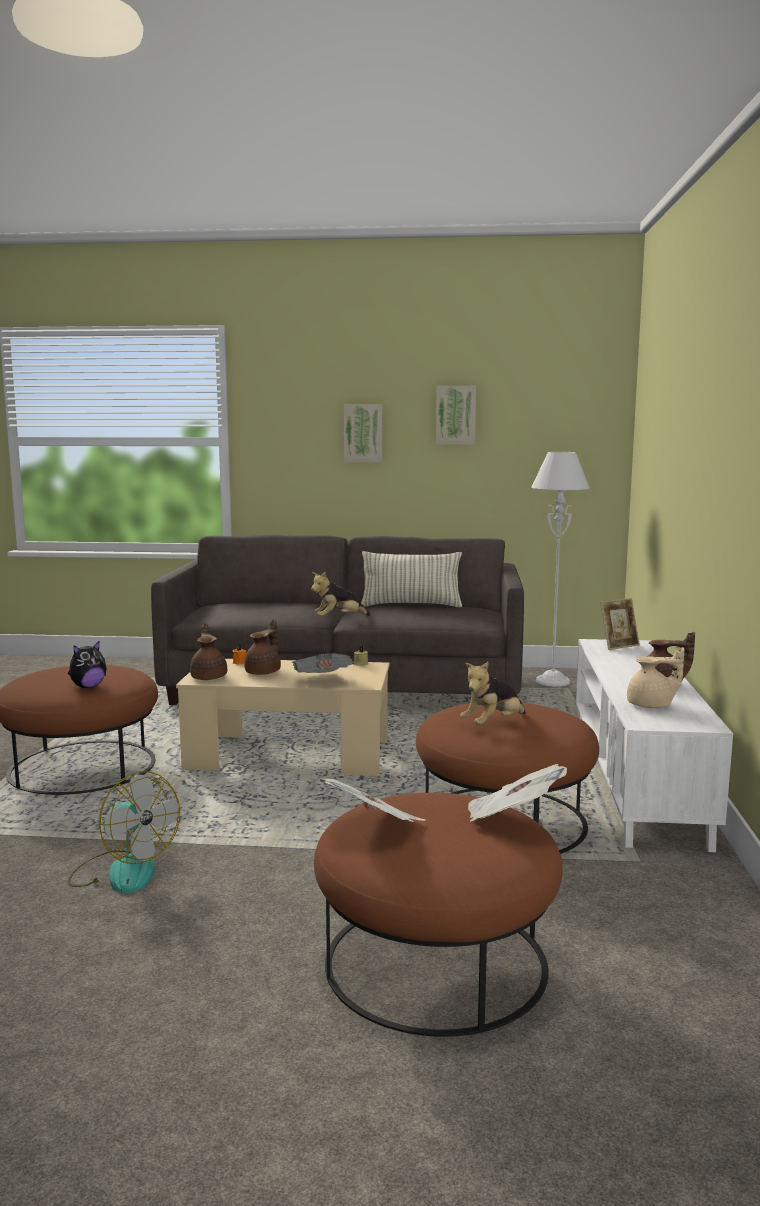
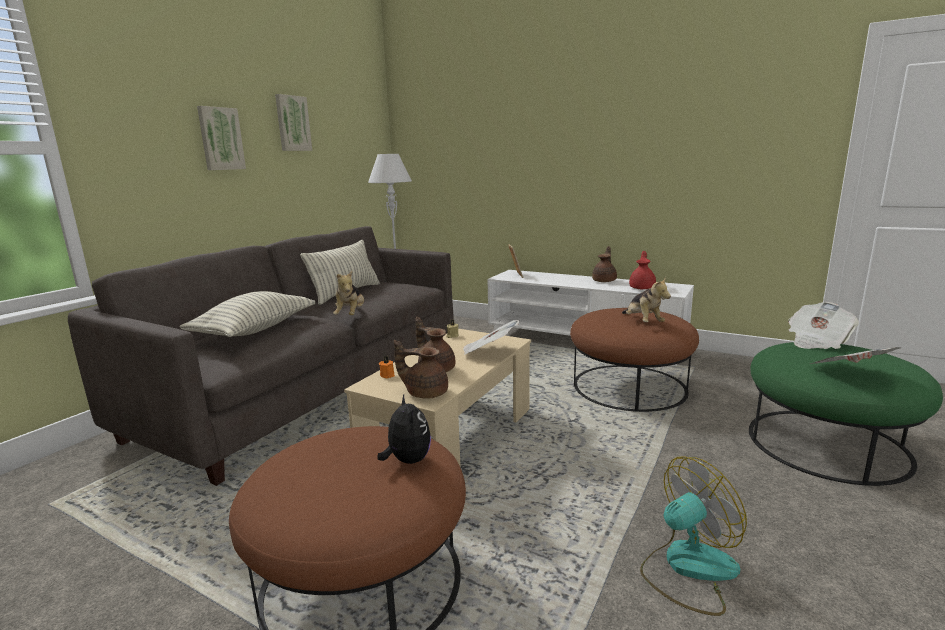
camera: 65 degrees left, 5 degrees up
brown ottoman [314,793,563,1037] -> green ottoman [749,342,943,486]
beige teapot [627,647,684,708] -> red teapot [629,251,656,289]
none -> pillow [179,291,315,337]

